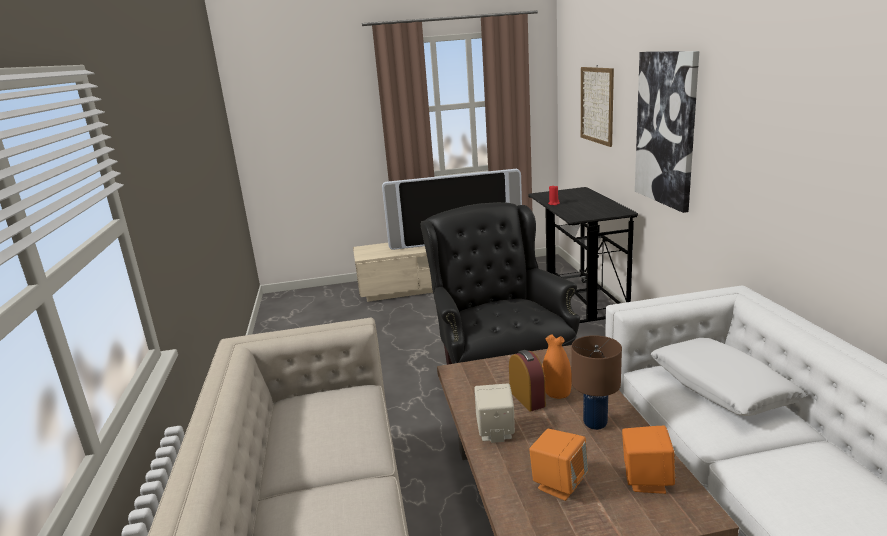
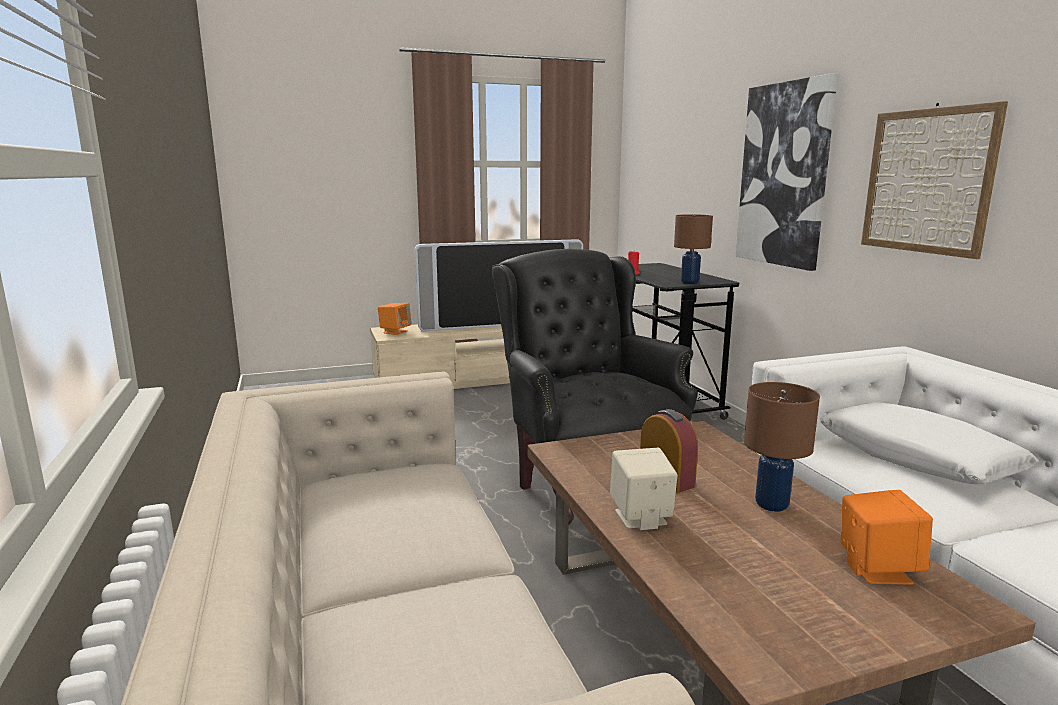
camera: 10 degrees left, 5 degrees down
orange speaker [529,429,588,501] -> orange speaker moved to [378,303,412,335]
orange vase [542,335,572,399] -> none
picture [581,65,614,147] -> picture moved to [861,101,1008,259]
none -> brown table lamp [674,214,713,284]

